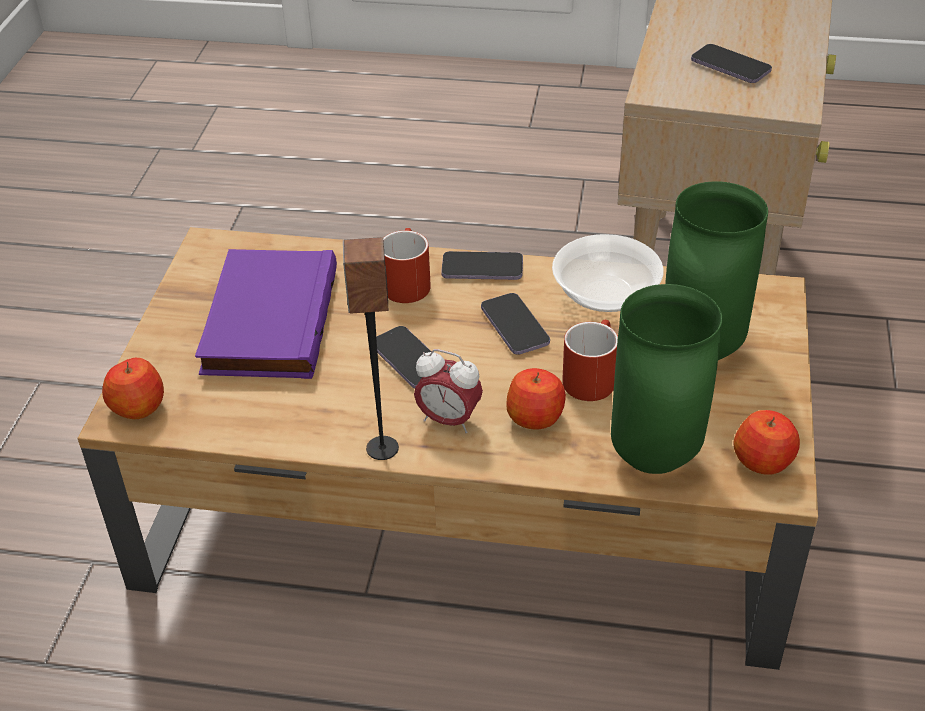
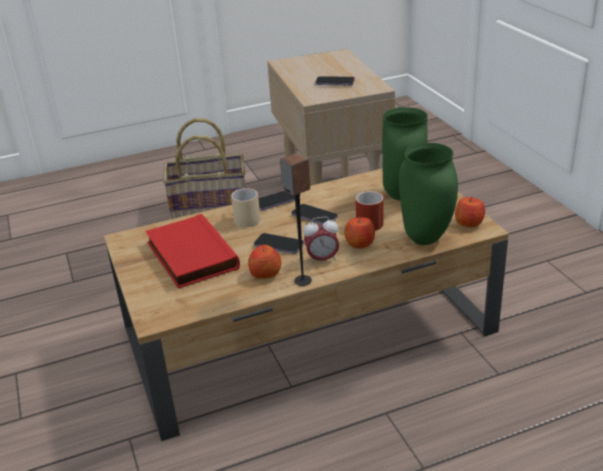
camera: 30 degrees left, 10 degrees down
apple [102,358,164,419] -> apple moved to [248,245,281,279]
purple book [195,249,337,379] -> red book [145,214,240,289]
red mug [383,228,431,303] -> beige mug [231,188,260,227]
bowl [552,234,664,312] -> none
none -> basket [163,118,246,219]

